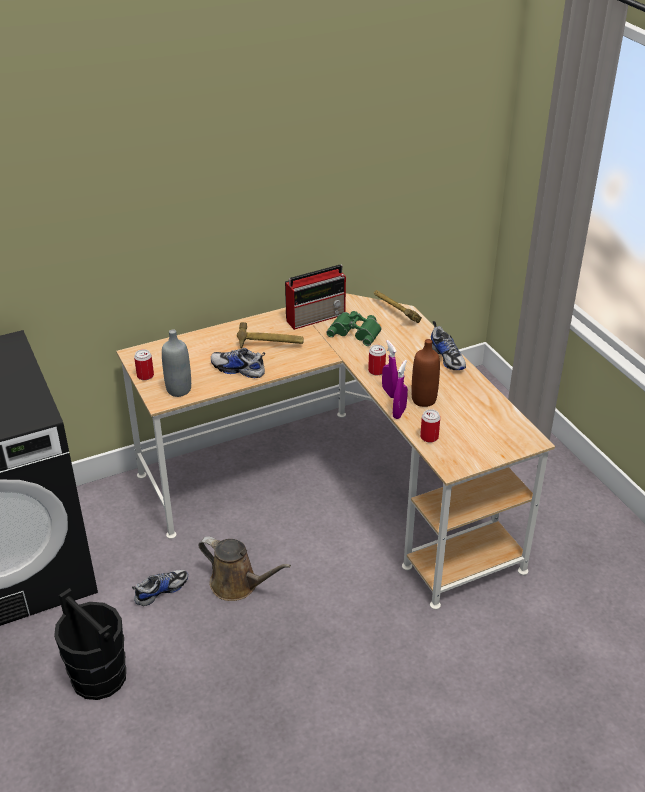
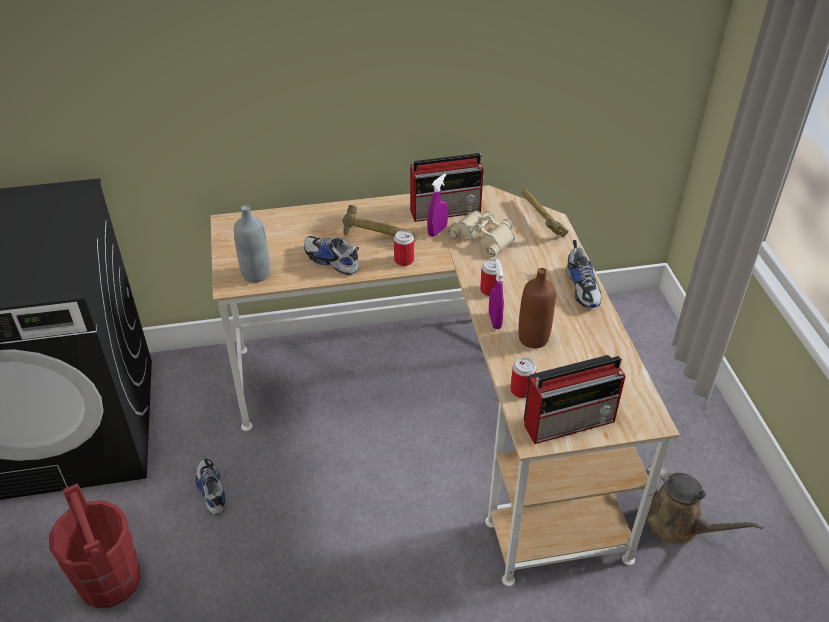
camera: 15 degrees right, 5 degrees up
black bucket [54,588,126,700] -> red bucket [49,483,141,608]
shoe [132,570,188,606] -> shoe turned 90 degrees counterclockwise [196,459,227,515]
can [134,349,154,380] -> can moved to [394,230,414,266]
brown watering can [198,536,291,601] -> brown watering can moved to [646,465,764,544]
green binoculars [326,311,381,346] -> beige binoculars [448,210,515,257]
purple spray bottle [393,360,408,419] -> purple spray bottle moved to [427,174,448,237]
none -> radio [524,355,625,444]

